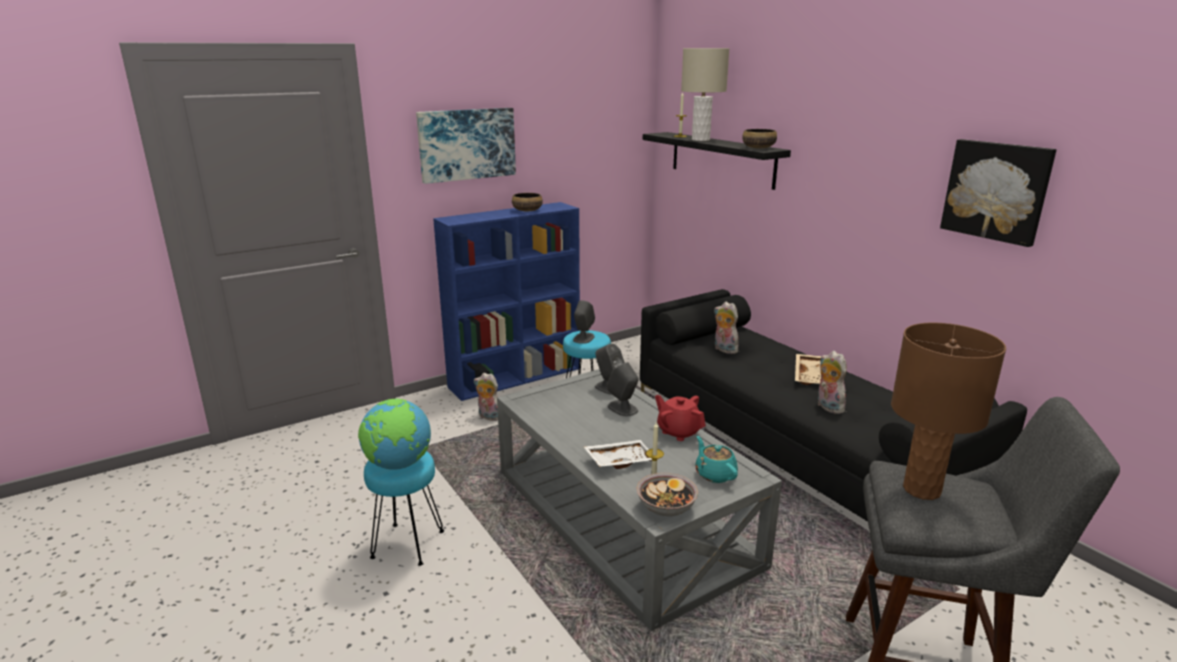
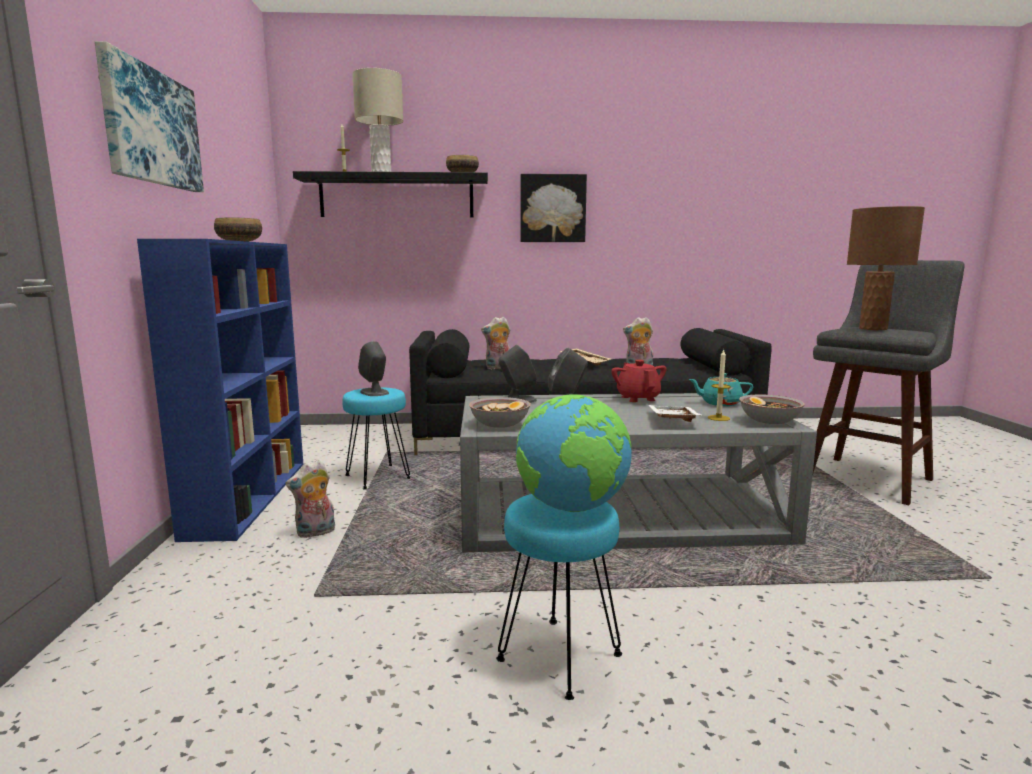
camera: 60 degrees left, 10 degrees down
red teapot [655,395,706,441] -> red teapot turned 90 degrees clockwise [611,360,667,402]
picture [940,139,1057,247] -> picture moved to [520,174,587,242]
none -> bowl [469,397,531,428]

